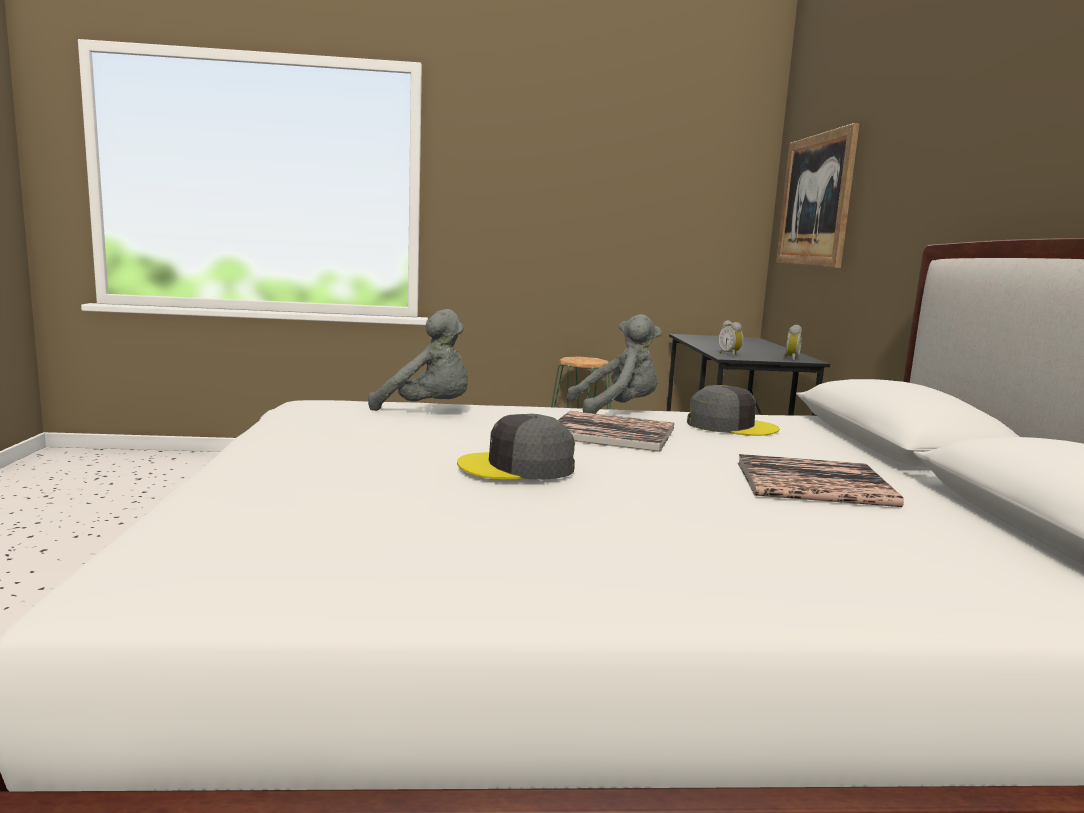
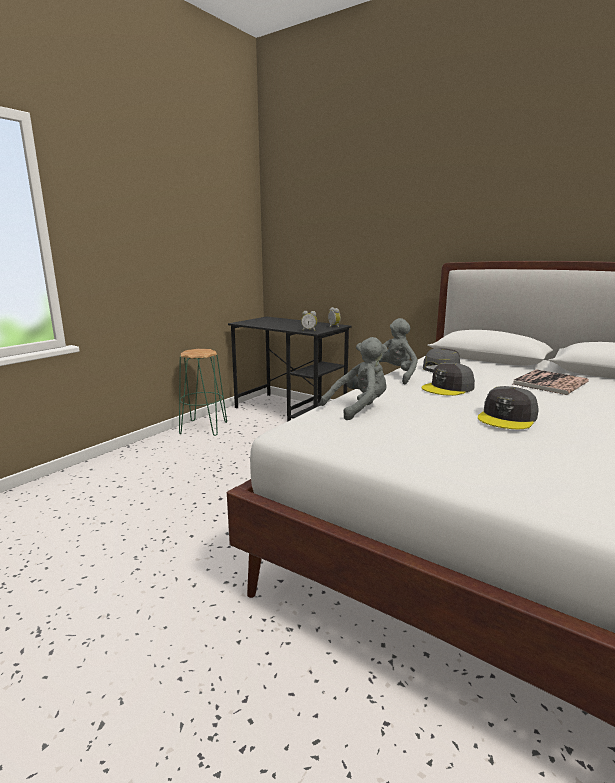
camera: 50 degrees left, 5 degrees up
book [558,411,674,452] -> grey cap [422,363,475,396]
picture [776,123,860,268] -> none

